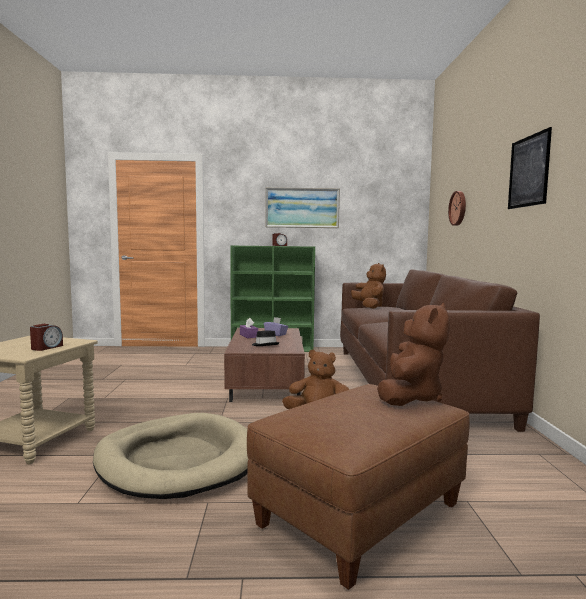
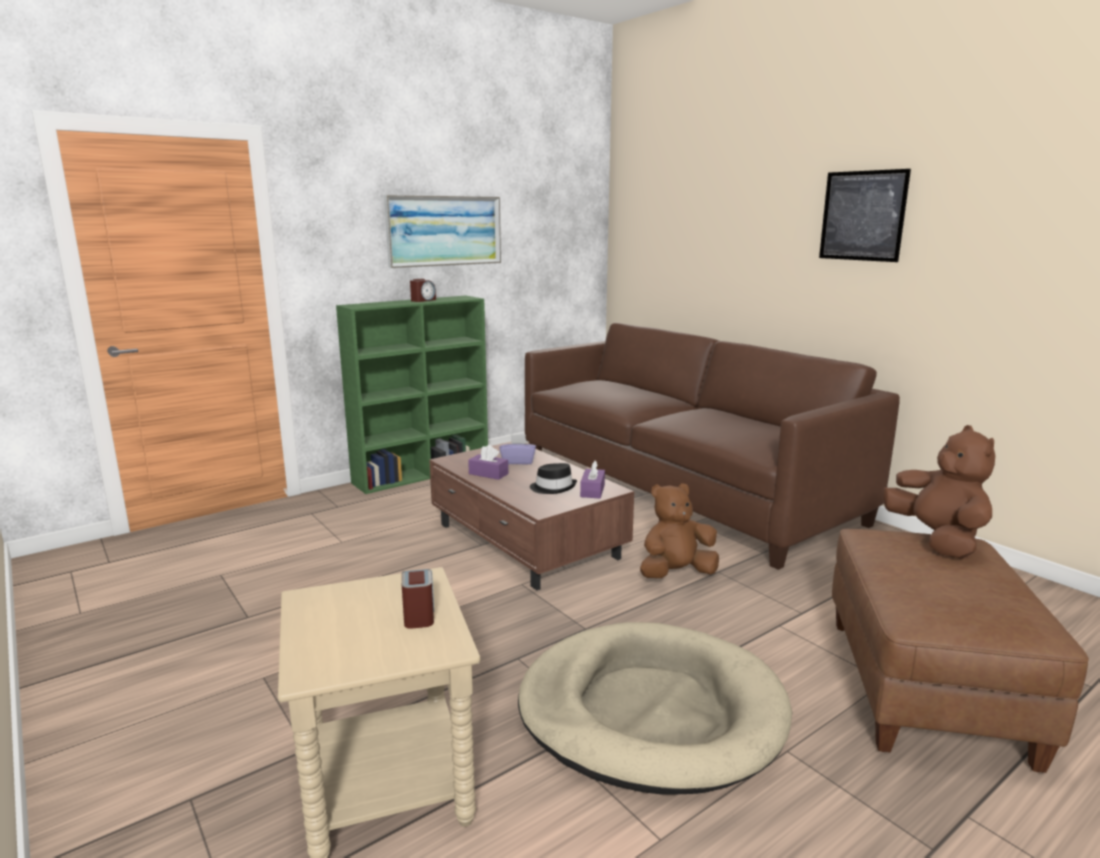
camera: 35 degrees left, 10 degrees up
brown plush toy [351,263,386,309] -> none
wall clock [448,191,466,226] -> none
none -> purple tissue box [580,461,605,499]

